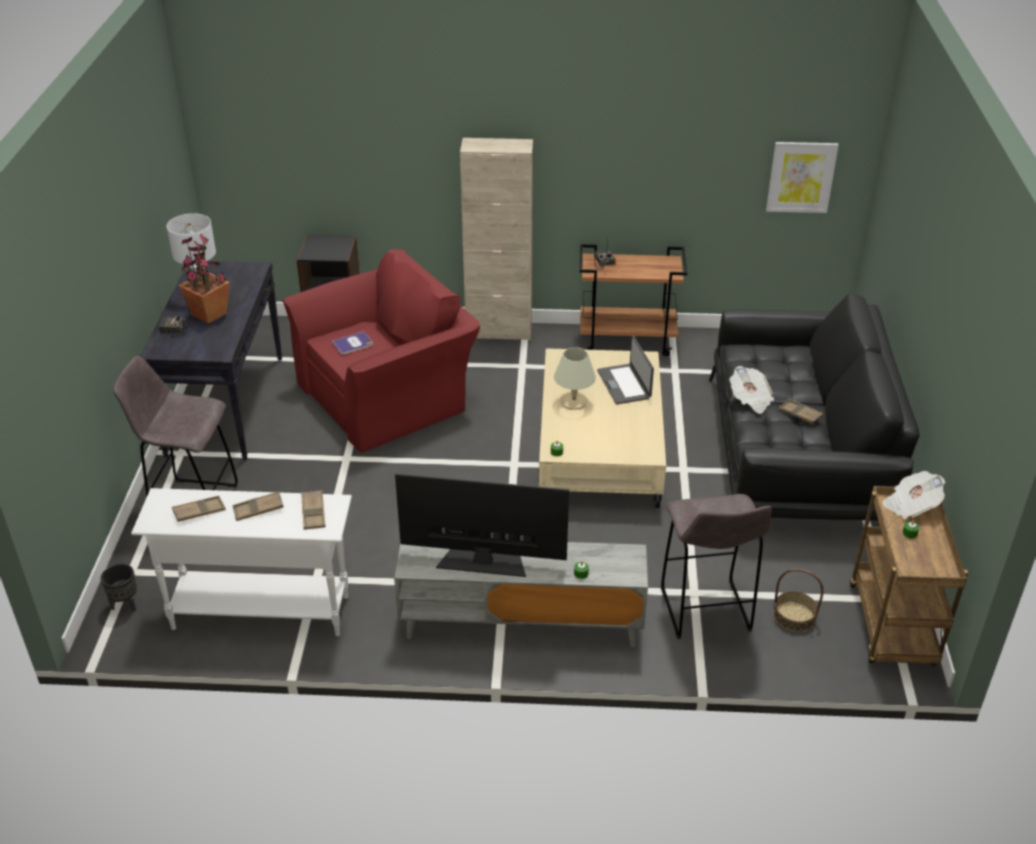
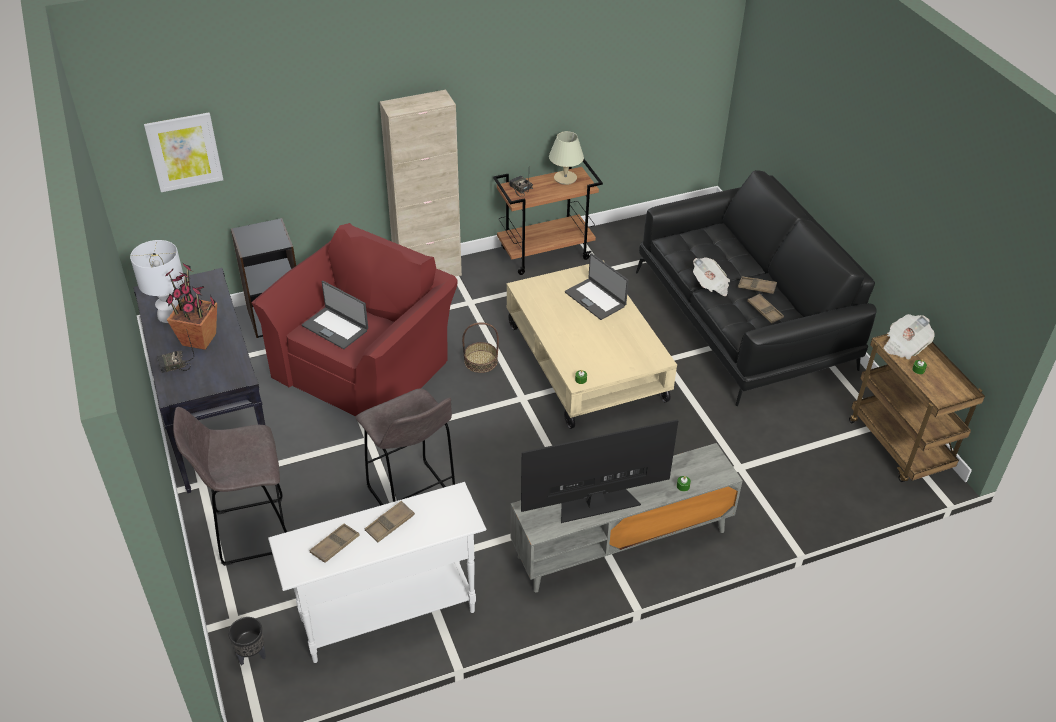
camera: 25 degrees left, 5 degrees up
brown tray [301,490,325,530] -> brown tray moved to [747,294,784,323]
book [332,332,373,354] -> laptop [302,281,368,349]
beige table lamp [554,347,596,410] -> beige table lamp moved to [549,131,584,185]
grey stool [661,494,772,639] -> grey stool moved to [355,388,455,506]
picture [766,142,839,213] -> picture moved to [144,113,223,192]
basket [773,569,823,632] -> basket moved to [462,323,499,373]

